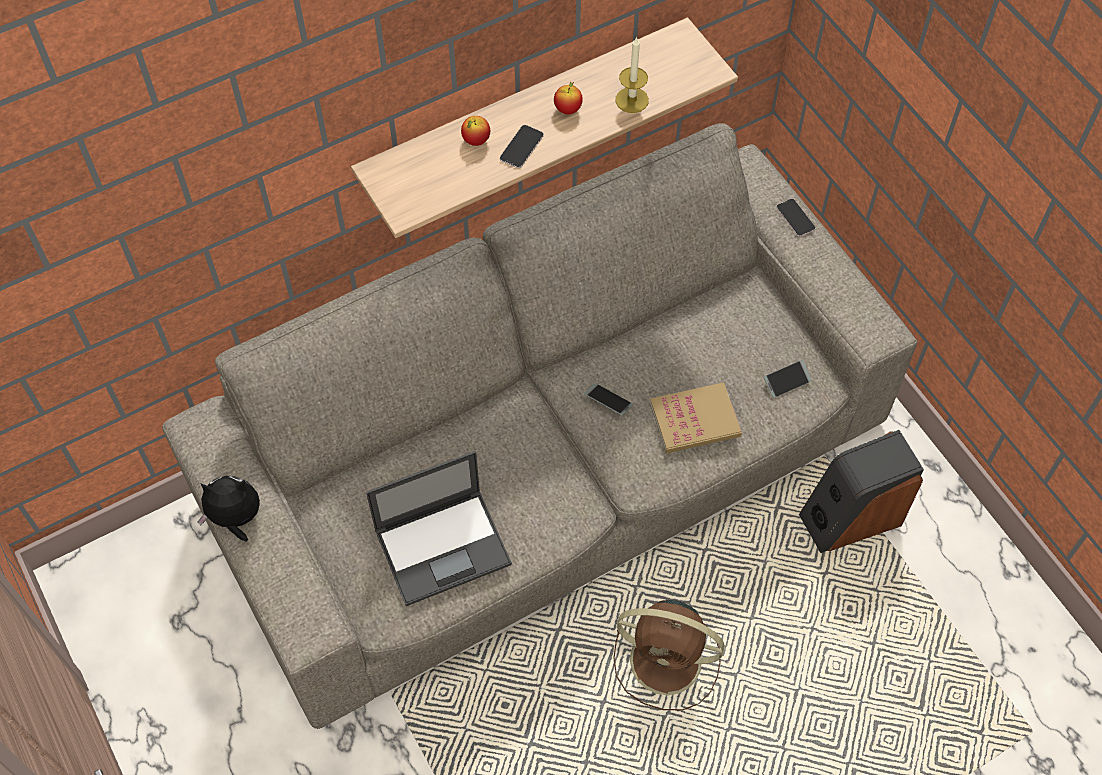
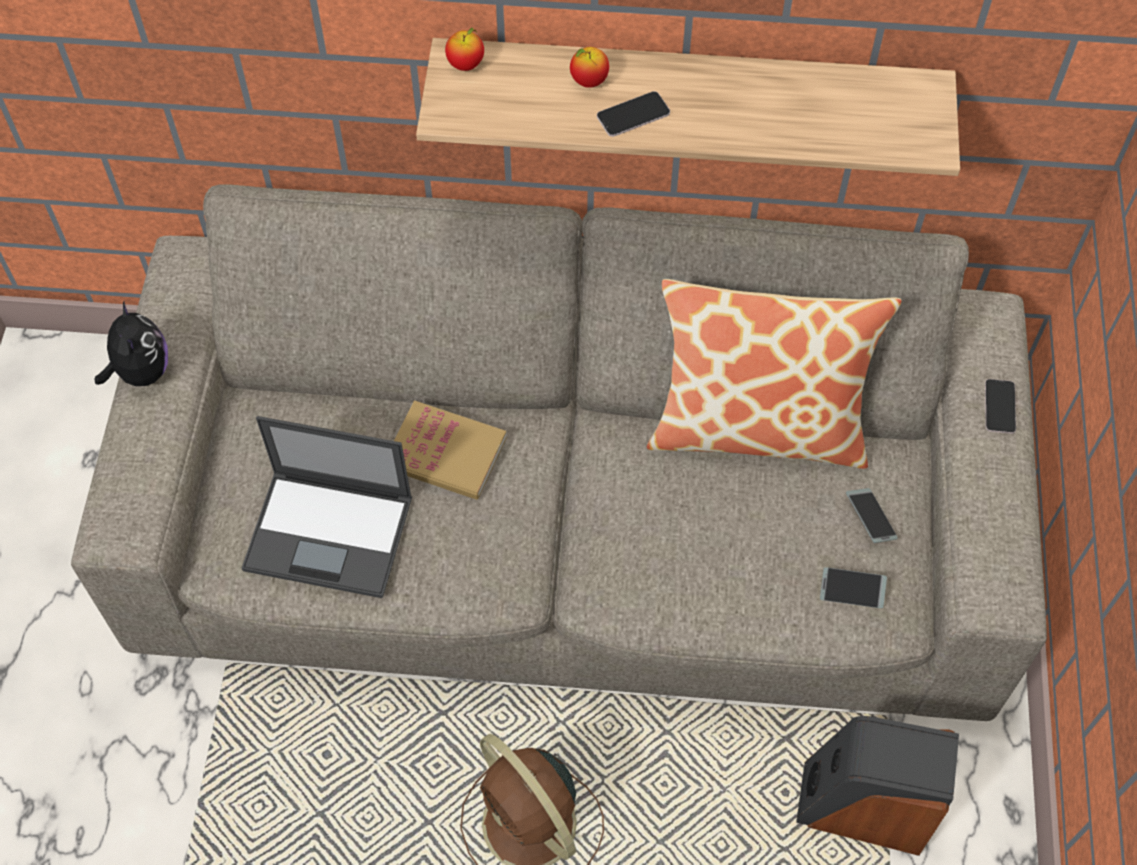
camera: 35 degrees right, 0 degrees up
plush toy [198,476,260,542] -> plush toy turned 45 degrees clockwise [95,301,168,386]
apple [554,82,583,114] -> apple moved to [445,28,484,71]
phone [584,383,633,416] -> phone moved to [846,488,898,543]
candle [616,36,649,113] -> none
book [650,382,742,453] -> book moved to [394,400,507,500]
none -> pillow [647,279,902,469]

